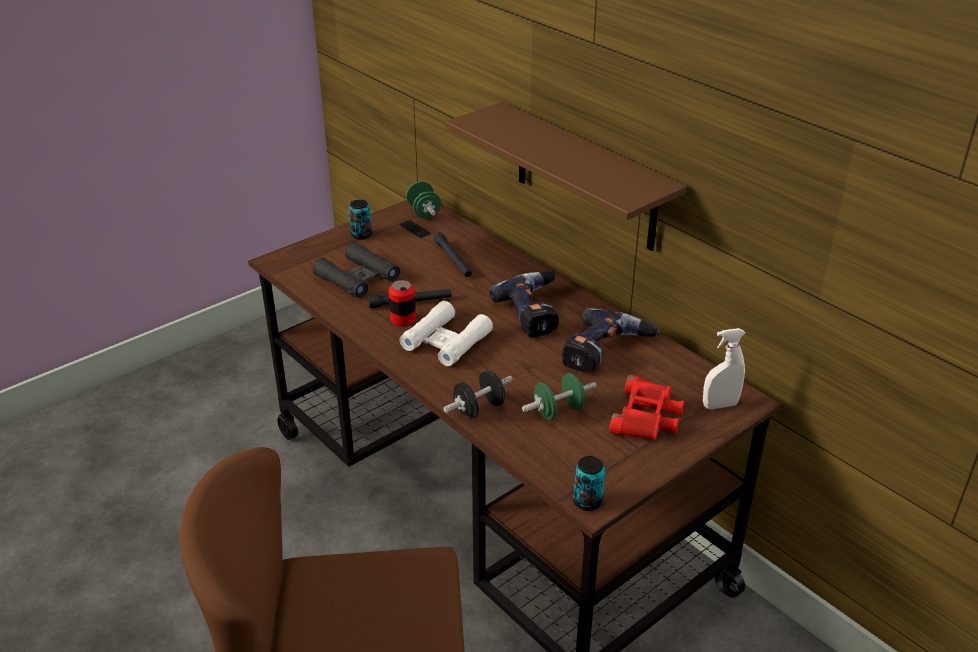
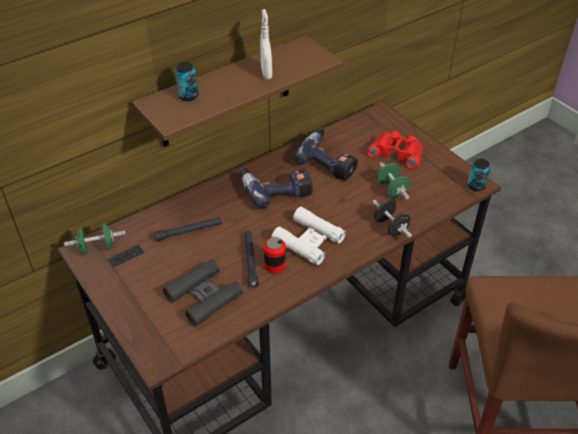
camera: 85 degrees left, 10 degrees up
can [349,200,372,240] -> can moved to [175,62,198,101]
white spray bottle [703,328,746,409] -> white spray bottle moved to [260,9,272,79]

